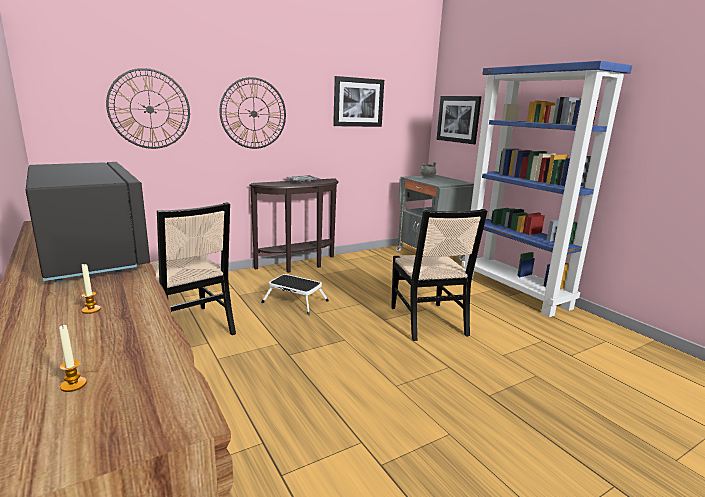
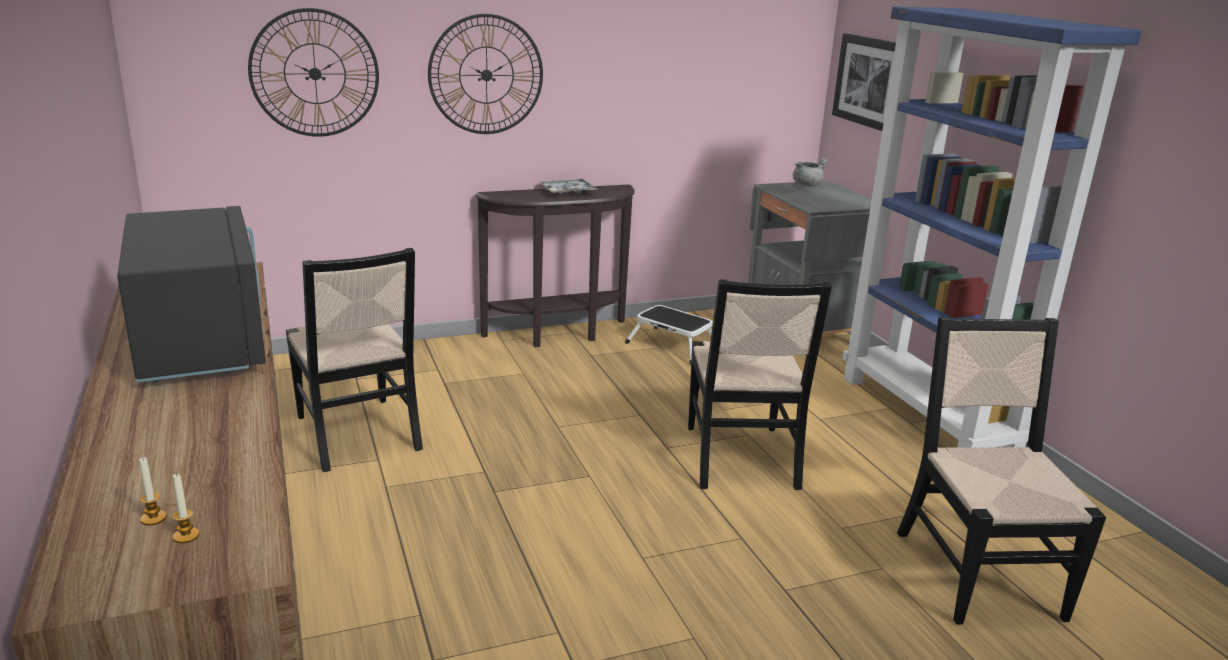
camera: 10 degrees right, 5 degrees up
candle [81,264,101,314] -> candle moved to [173,474,200,543]
black step ladder [261,274,329,316] -> black step ladder moved to [625,305,713,365]
picture [333,76,384,127] -> none
none -> chair [897,317,1106,625]

